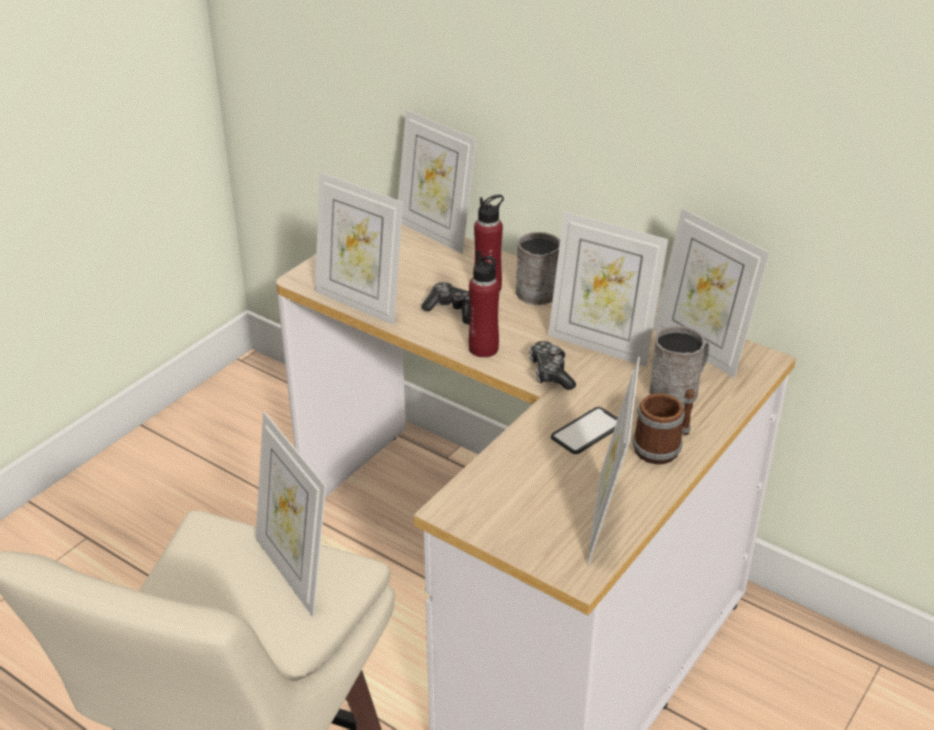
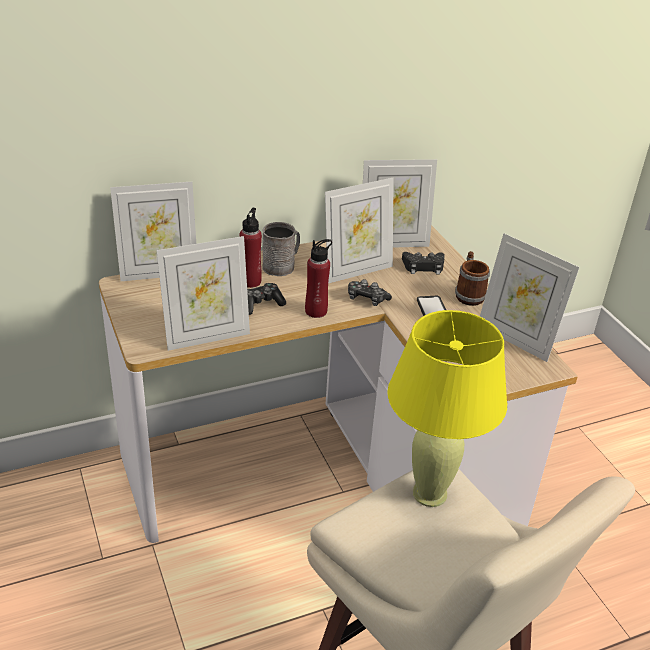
camera: 60 degrees left, 0 degrees up
picture frame [256,412,326,617] -> yellow table lamp [387,310,507,507]
grey mug [650,325,709,407] -> black game controller [402,252,445,274]

